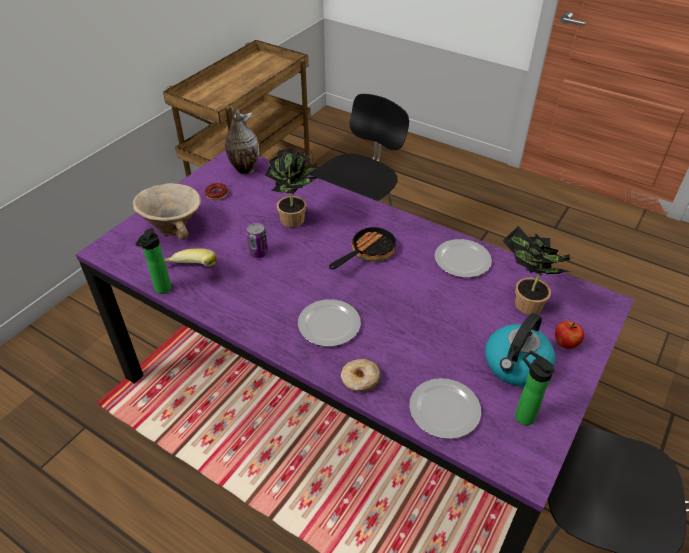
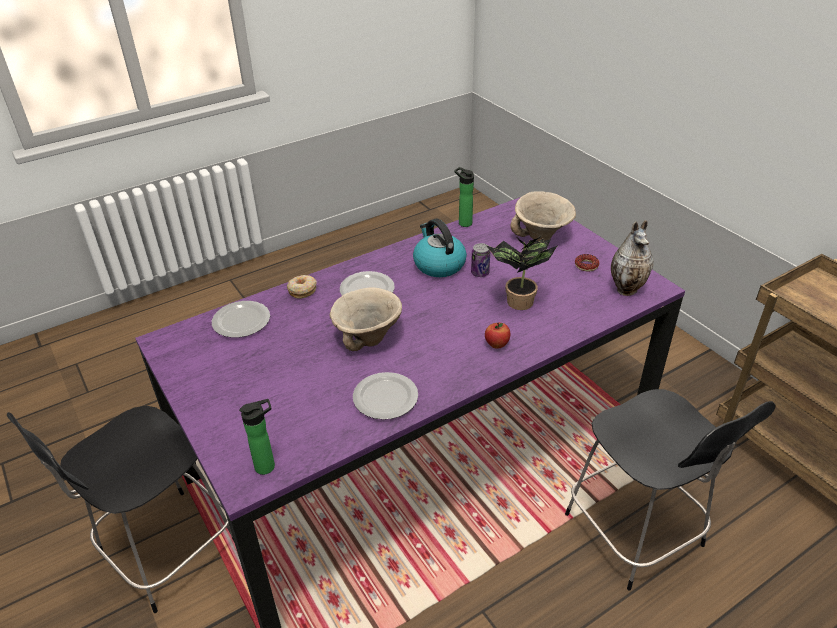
camera: 115 degrees right, 5 degrees down
banana [164,248,217,266] -> none
frying pan [329,224,397,270] -> none
kettle [485,313,555,386] -> kettle moved to [413,219,467,277]
potted plant [502,226,571,315] -> none
bottle [515,350,555,425] -> bottle moved to [239,399,275,475]
apple [555,321,584,349] -> apple moved to [485,323,510,349]
none -> beige bowl [330,287,402,351]

